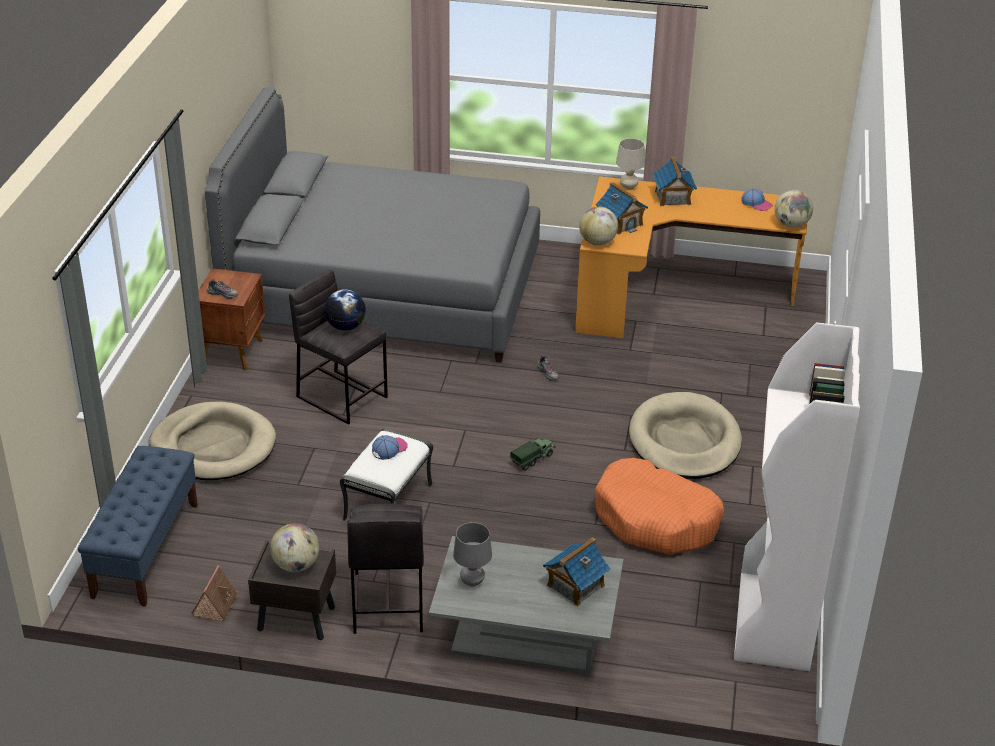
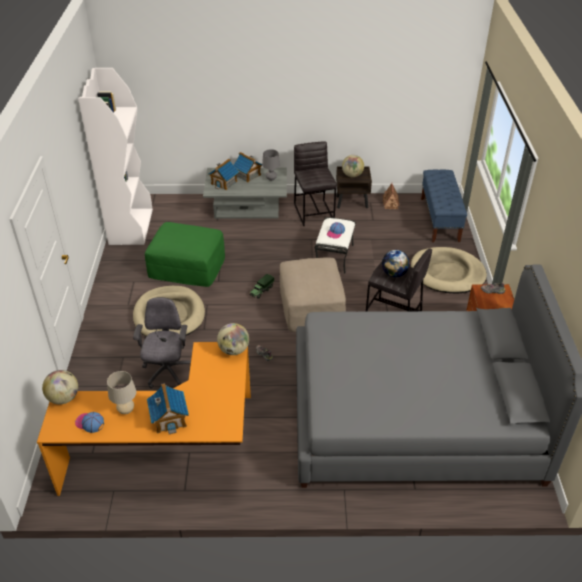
camera: 170 degrees right, 5 degrees up
orange dog bed [595,458,724,554] -> green ottoman [145,222,225,287]
toy house [596,182,648,235] -> toy house moved to [234,152,262,183]
beige table lamp [616,138,645,190] -> beige table lamp moved to [107,371,136,414]
none -> grey office chair [133,297,191,389]
none -> beige ottoman [280,258,346,332]

